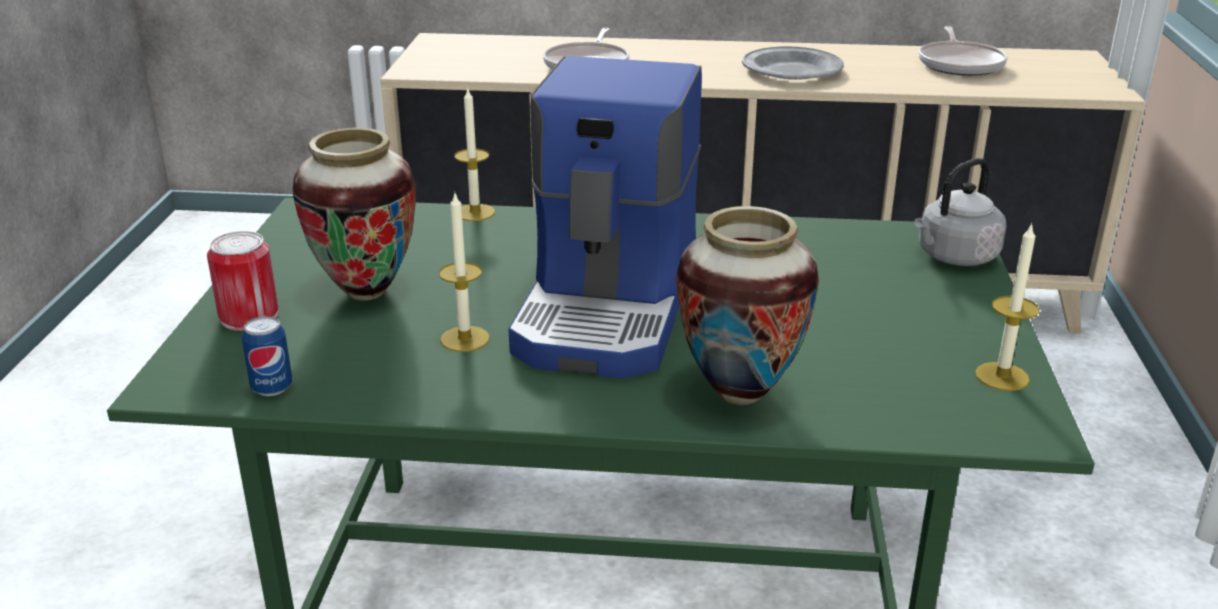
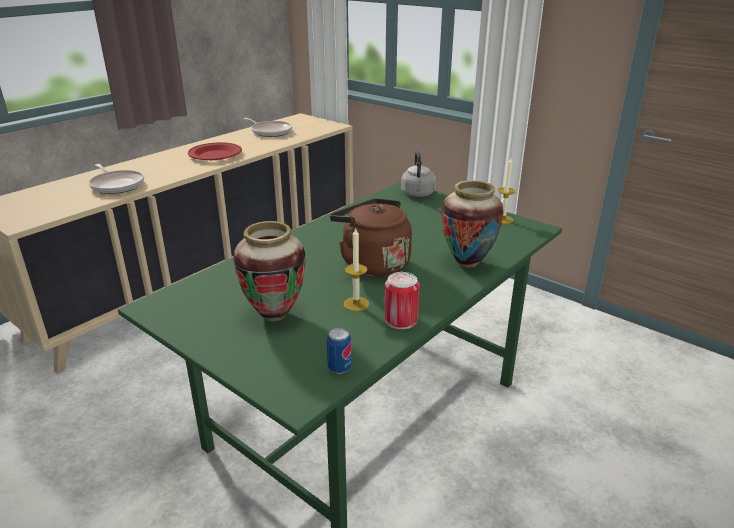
camera: 55 degrees left, 0 degrees up
can [207,231,278,331] -> can moved to [385,272,420,329]
candle [454,87,495,221] -> none
coffee machine [509,56,702,379] -> brown kettle [330,198,412,277]
grey plate [742,46,844,80] -> red plate [188,142,242,160]

